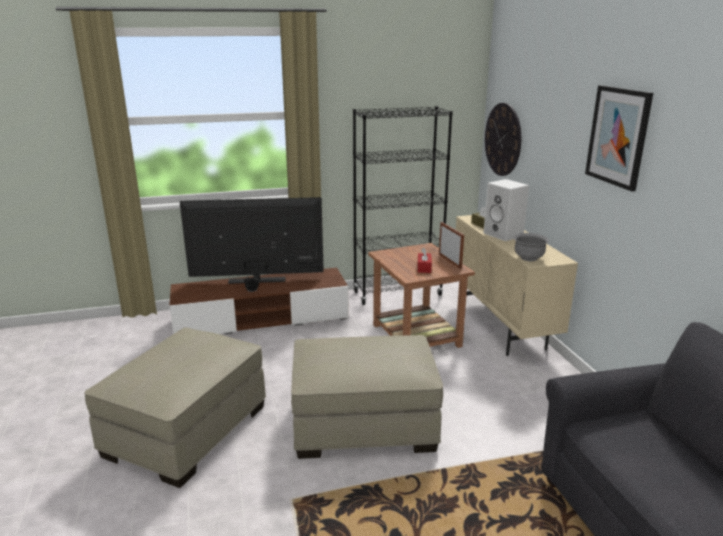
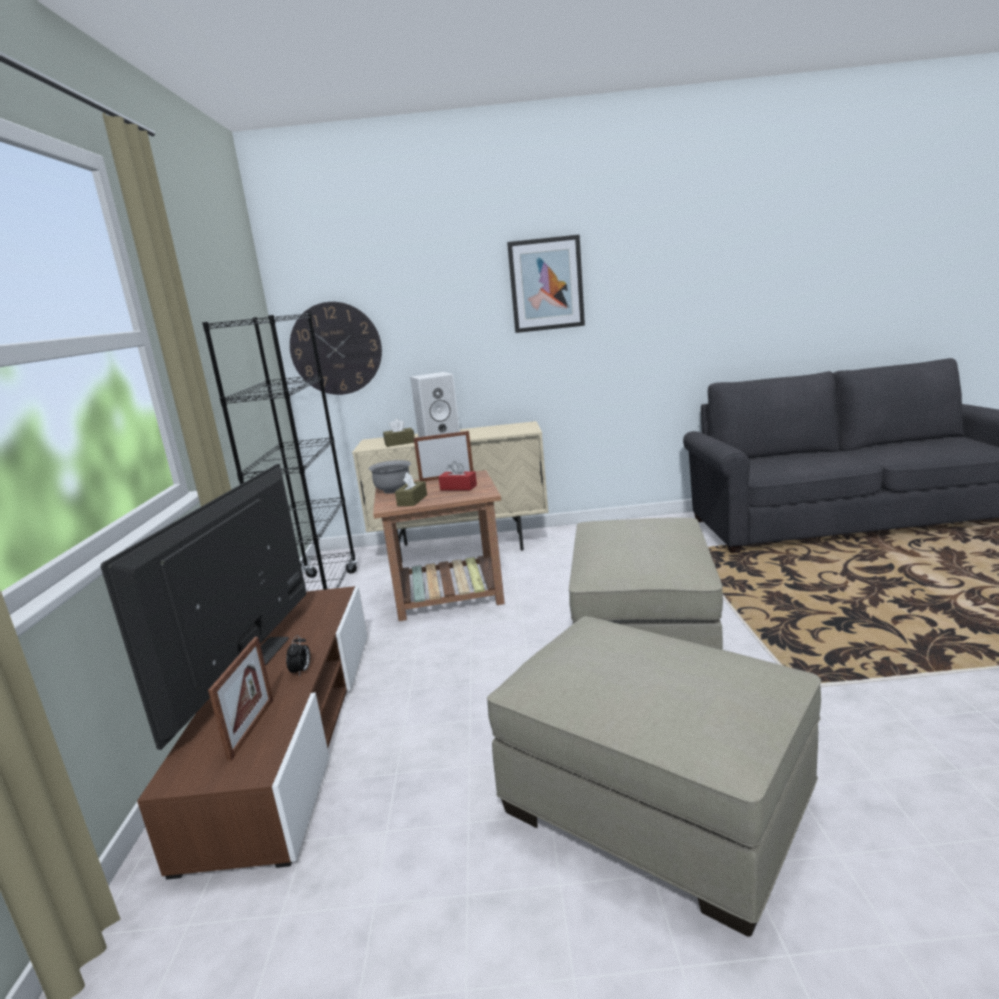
camera: 75 degrees left, 5 degrees down
grey bowl [514,233,549,261] -> grey bowl moved to [368,460,411,494]
none -> picture frame [208,637,273,761]
none -> brown tissue box [395,472,427,506]

